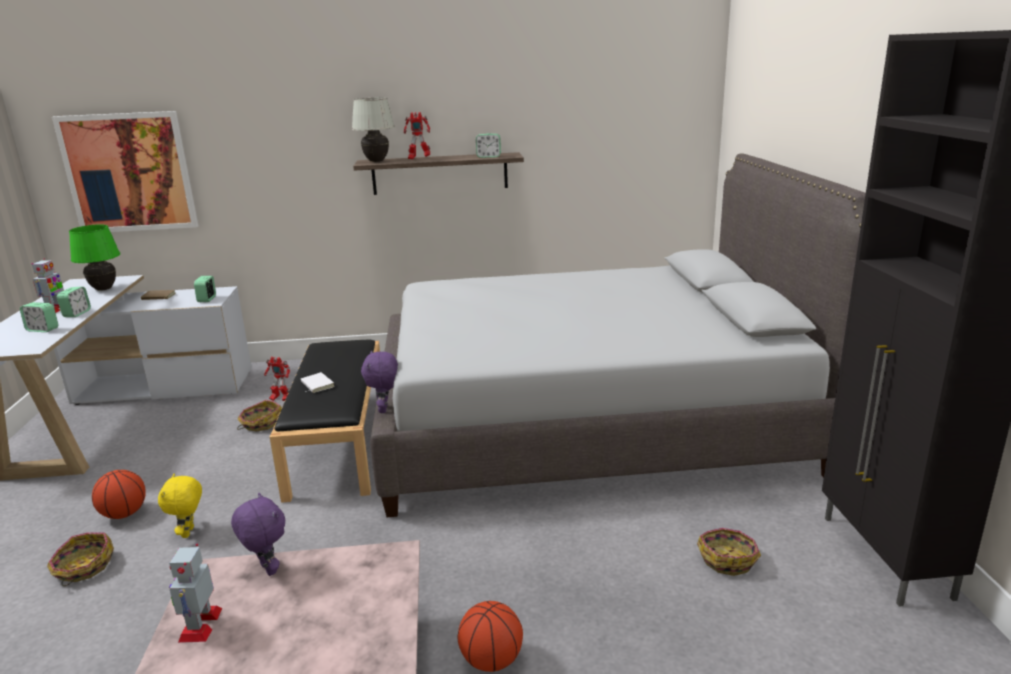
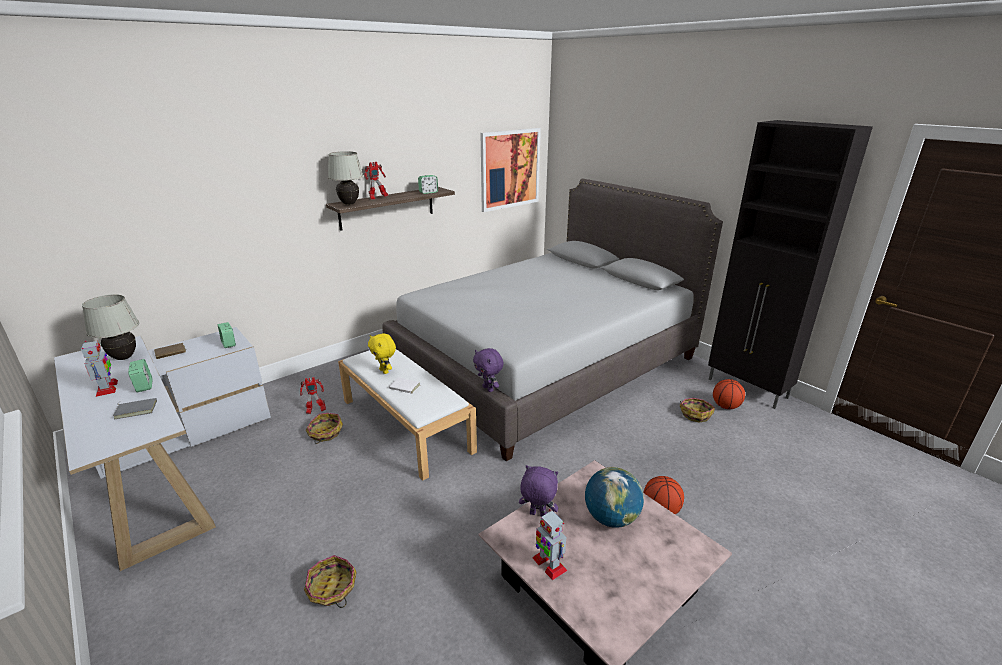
camera: 35 degrees left, 5 degrees up
alarm clock [20,302,58,332] -> grey book [113,398,157,419]
picture [52,111,198,232] -> picture moved to [481,128,541,212]
green table lamp [69,225,120,291] -> white table lamp [82,294,139,360]
basketball [92,470,146,519] -> basketball moved to [713,379,745,409]
yellow plush toy [158,474,202,538] -> yellow plush toy moved to [368,333,396,374]
black bench [270,340,380,503] -> white bench [338,349,477,480]
none -> globe [585,467,644,528]

